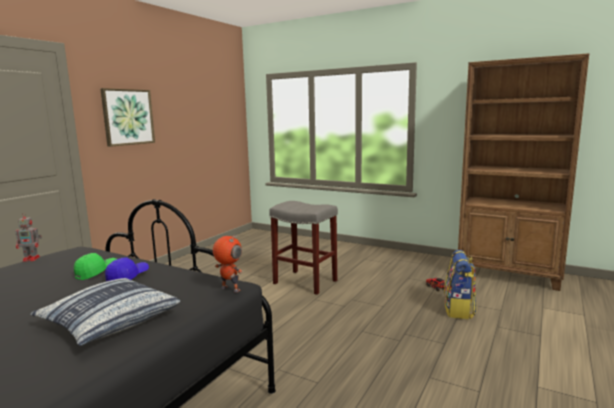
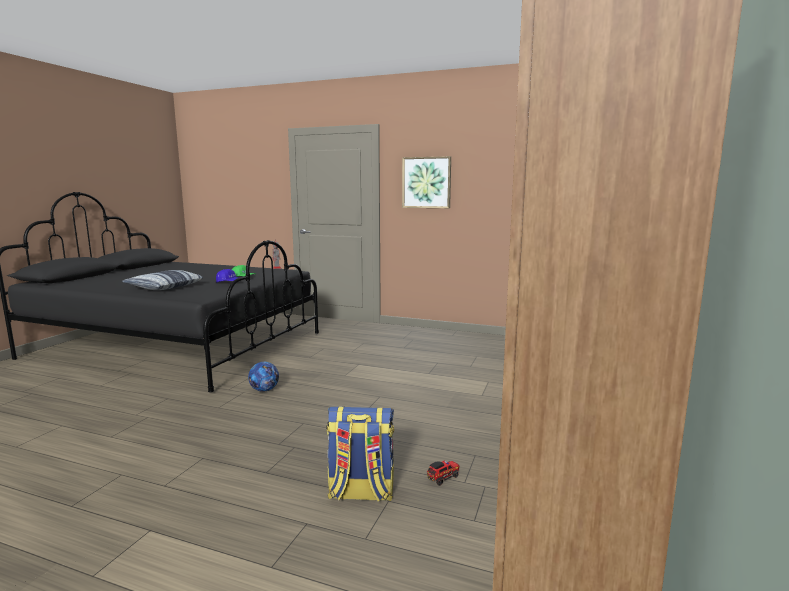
camera: 80 degrees right, 0 degrees up
toy robot [213,235,243,293] -> none
grey stool [269,201,338,295] -> none
none -> football [248,362,279,392]

